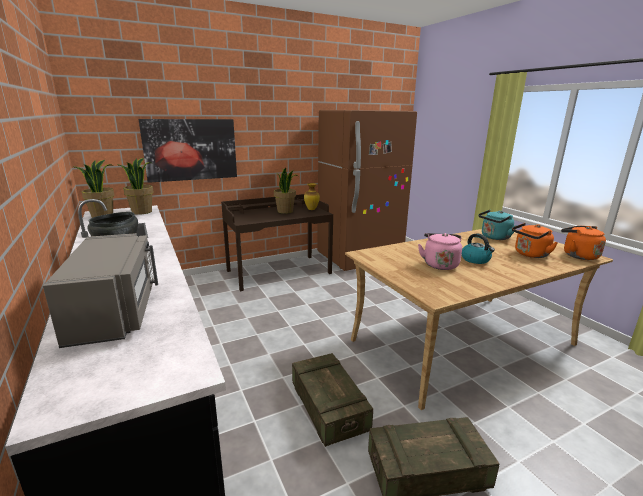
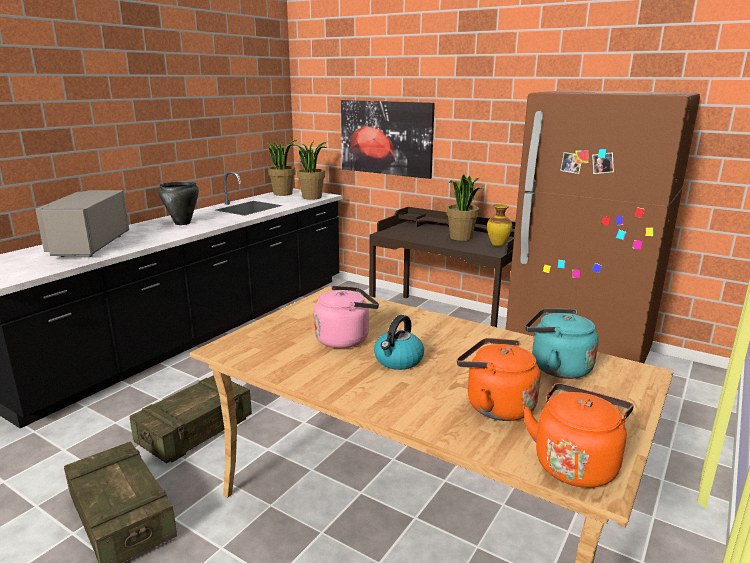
camera: 60 degrees right, 0 degrees up
grey microwave [43,233,158,348] -> grey microwave turned 135 degrees clockwise [35,190,129,257]

